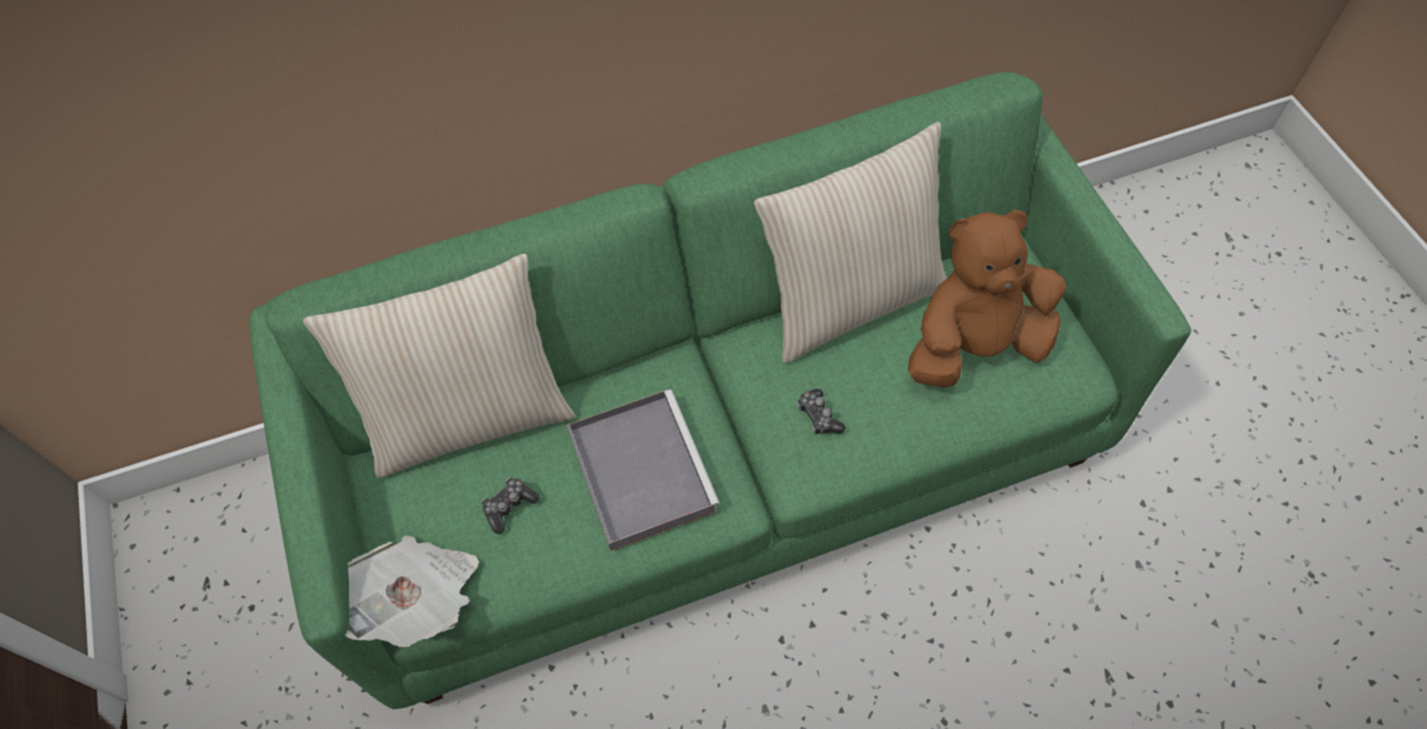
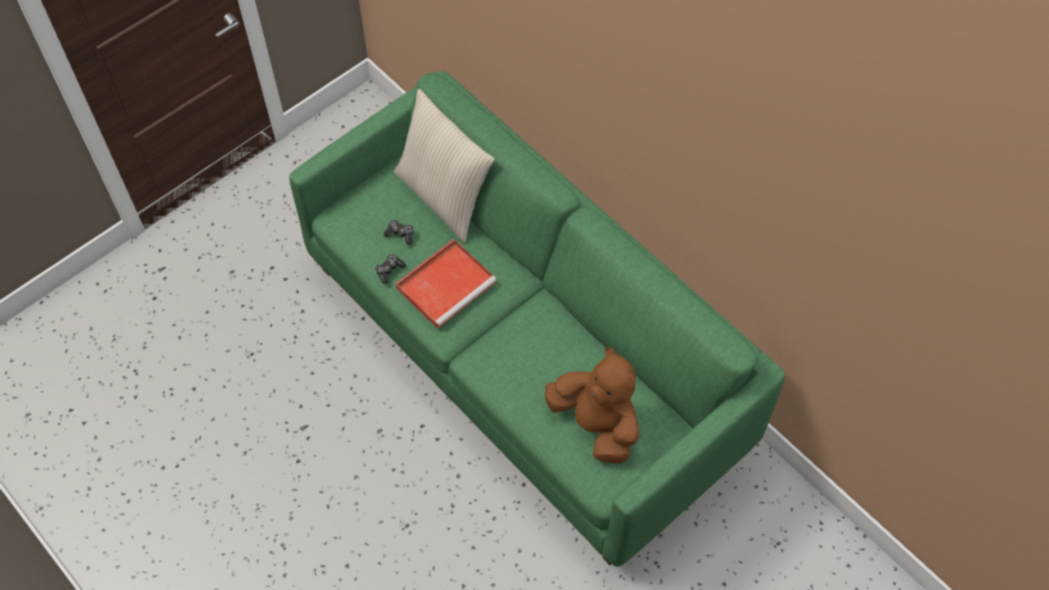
camera: 65 degrees right, 0 degrees up
newspaper [345,535,479,647] -> none
grey tray [566,390,720,551] -> red tray [396,239,496,329]
beige pillow [754,122,947,363] -> none
game controller [797,389,846,434] -> game controller moved to [375,254,406,284]

